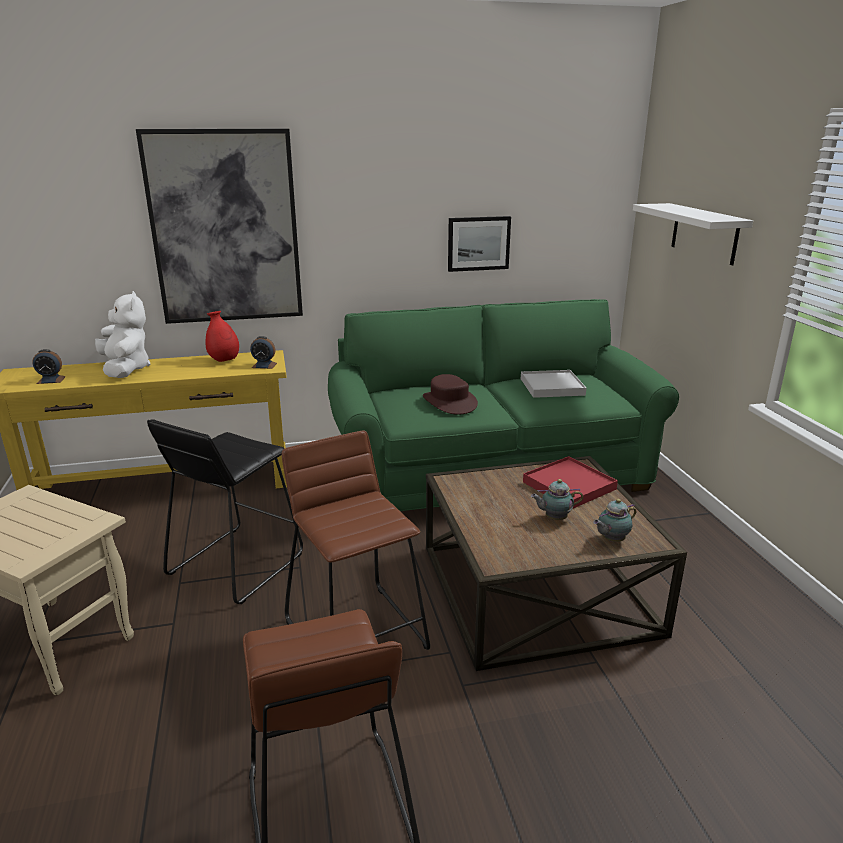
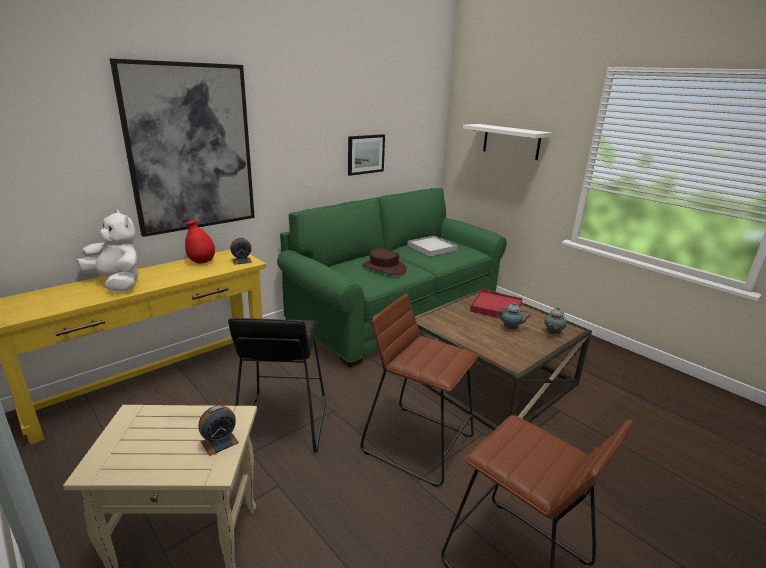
camera: 30 degrees left, 0 degrees up
alarm clock [32,349,66,384] -> alarm clock moved to [198,405,239,456]
teapot [531,479,583,520] -> teapot turned 135 degrees counterclockwise [495,303,531,329]

